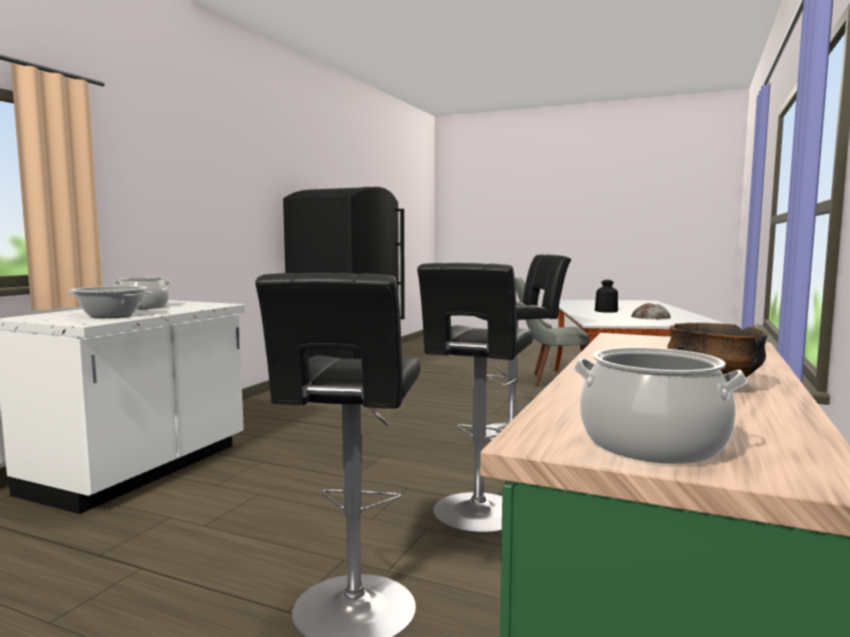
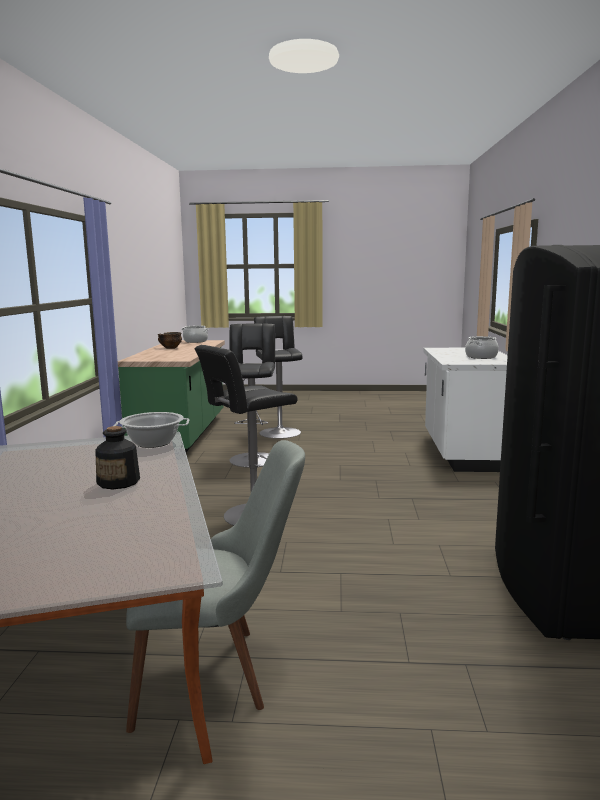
camera: 160 degrees right, 5 degrees up
cooking pot [67,286,153,318] -> cooking pot moved to [114,412,189,448]
bread [631,303,671,320] -> none

